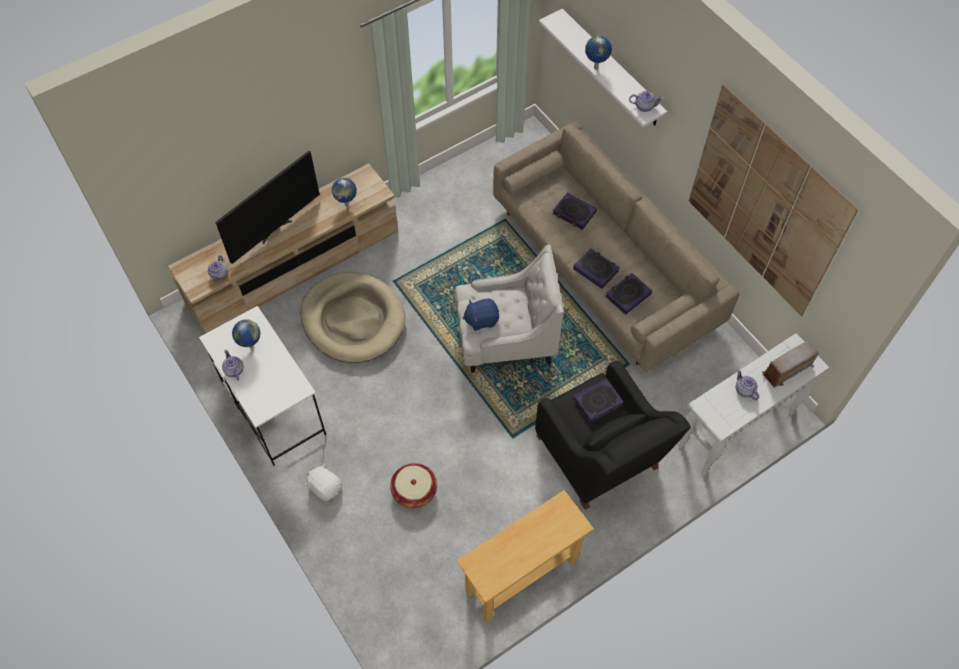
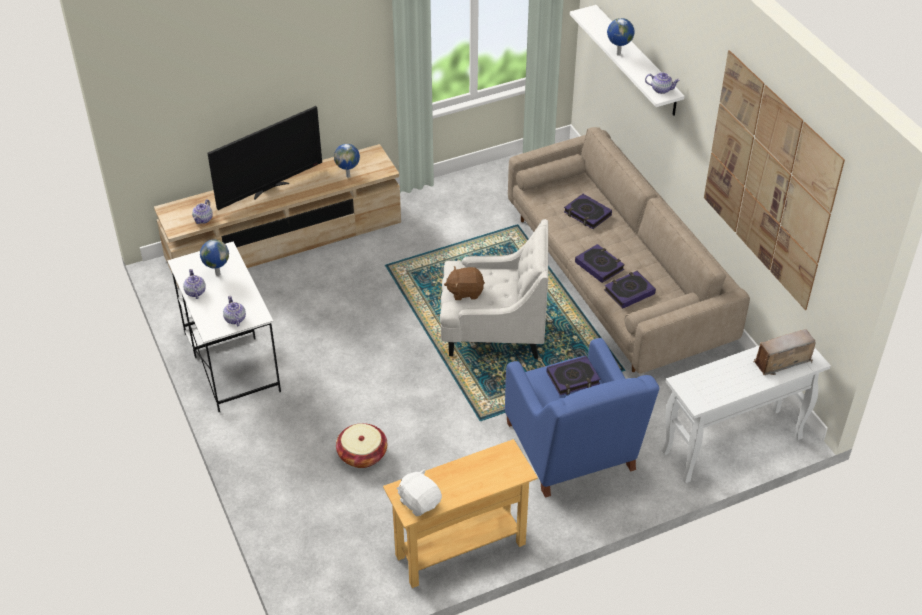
camera: 10 degrees right, 15 degrees down
beige dog bed [300,272,406,363] -> none
white plush toy [305,463,342,501] -> white plush toy moved to [397,469,442,516]
blue plush toy [462,298,499,331] -> brown plush toy [444,266,485,300]
black armchair [535,361,691,510] -> blue armchair [505,338,659,498]
teapot [735,370,759,400] -> teapot moved to [223,296,246,326]

